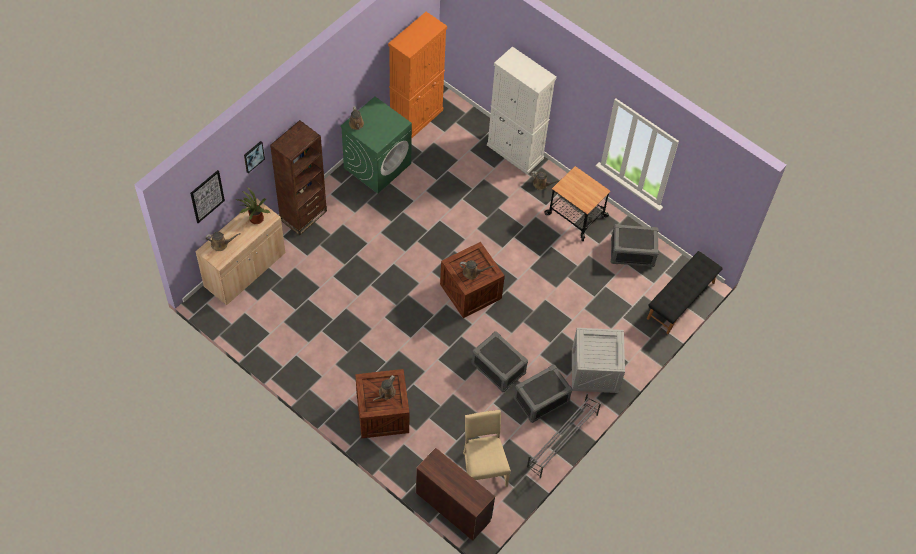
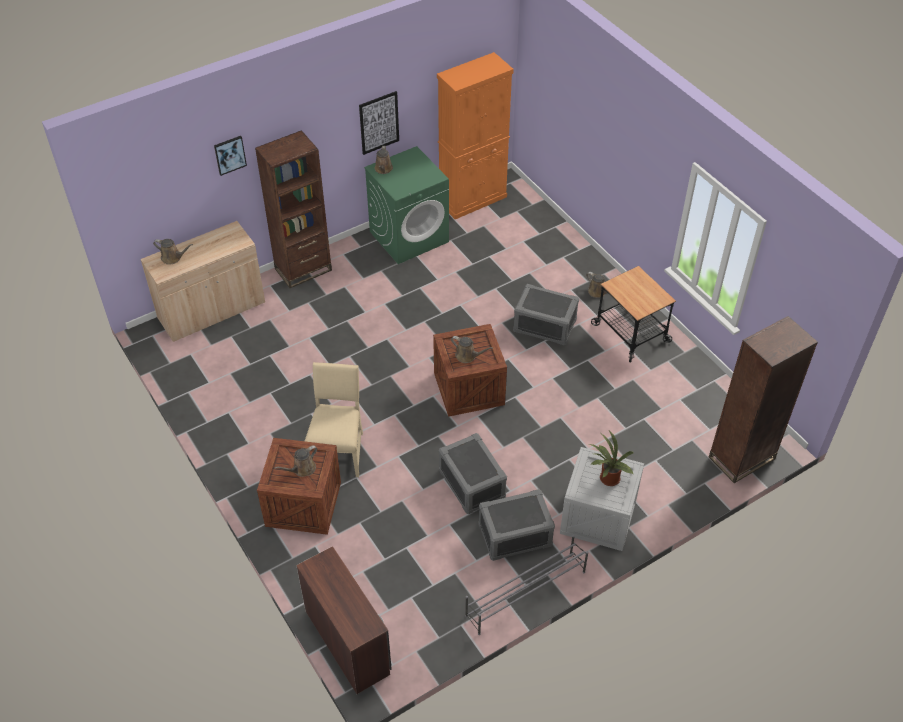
camera: 20 degrees right, 10 degrees down
picture [190,170,225,223] -> picture moved to [359,91,399,155]
potted plant [236,188,270,224] -> potted plant moved to [589,431,633,486]
beige chair [463,410,511,487] -> beige chair moved to [305,362,363,477]
white cabinet [487,46,557,174] -> none
grey storage box [611,224,659,267] -> grey storage box moved to [513,284,579,345]
black bench [647,251,723,334] -> brown bookcase [709,316,818,483]

